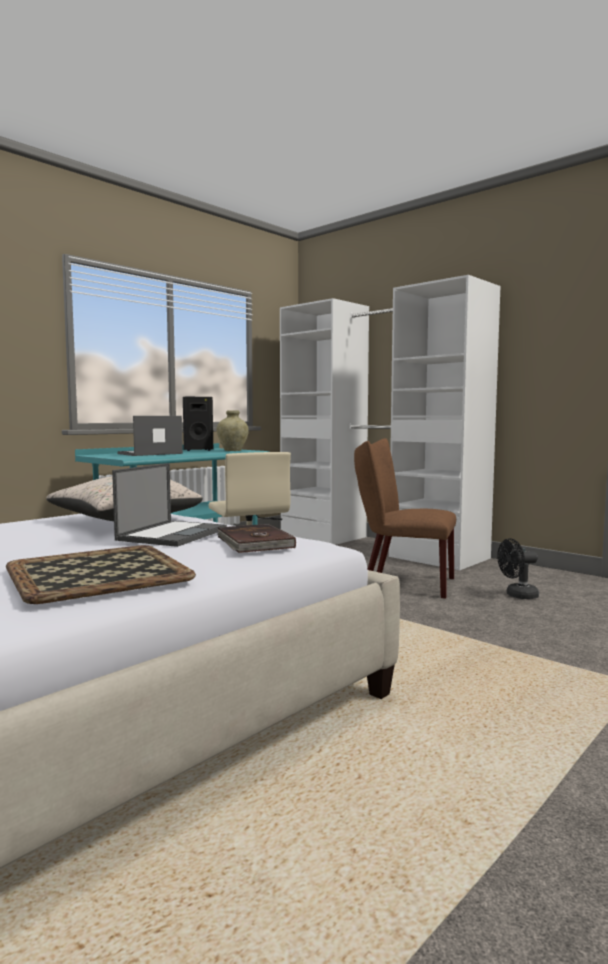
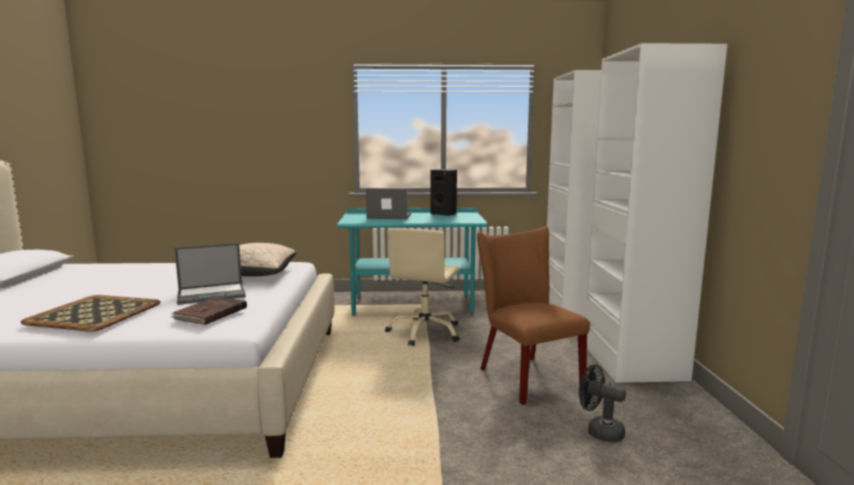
camera: 45 degrees right, 5 degrees up
beige vase [217,410,249,451] -> none

